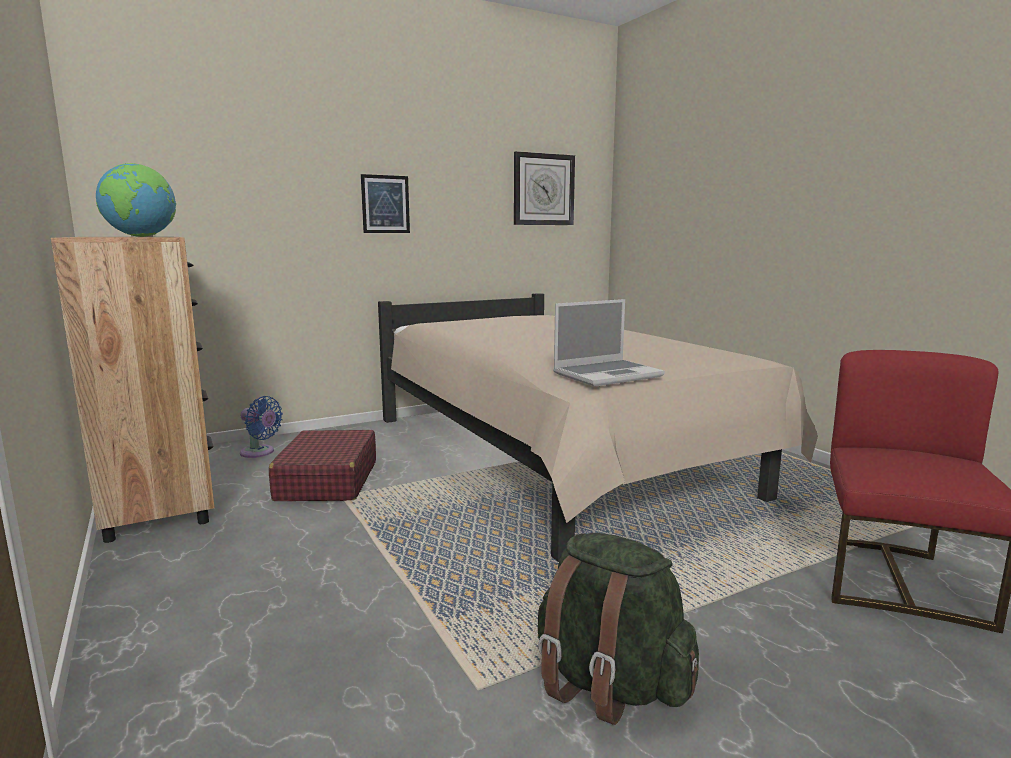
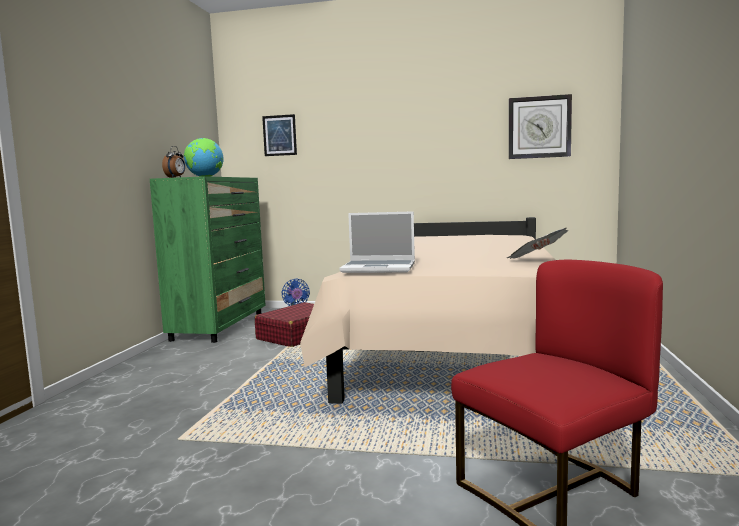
camera: 40 degrees right, 5 degrees down
brown dresser [51,237,215,543] -> green dresser [150,176,266,343]
picture [361,174,410,233] -> picture moved to [262,114,297,156]
green backpack [538,533,699,725] -> none
none -> alarm clock [162,146,185,178]
none -> newspaper [507,228,568,259]

